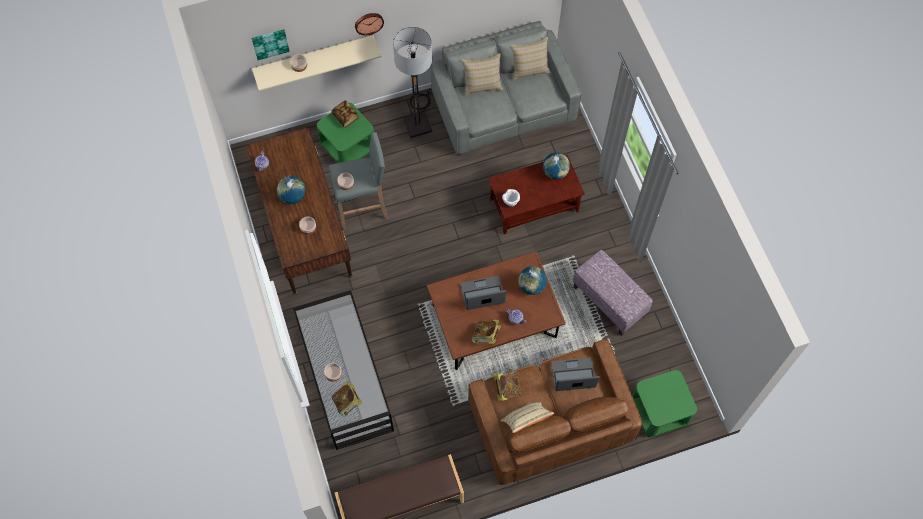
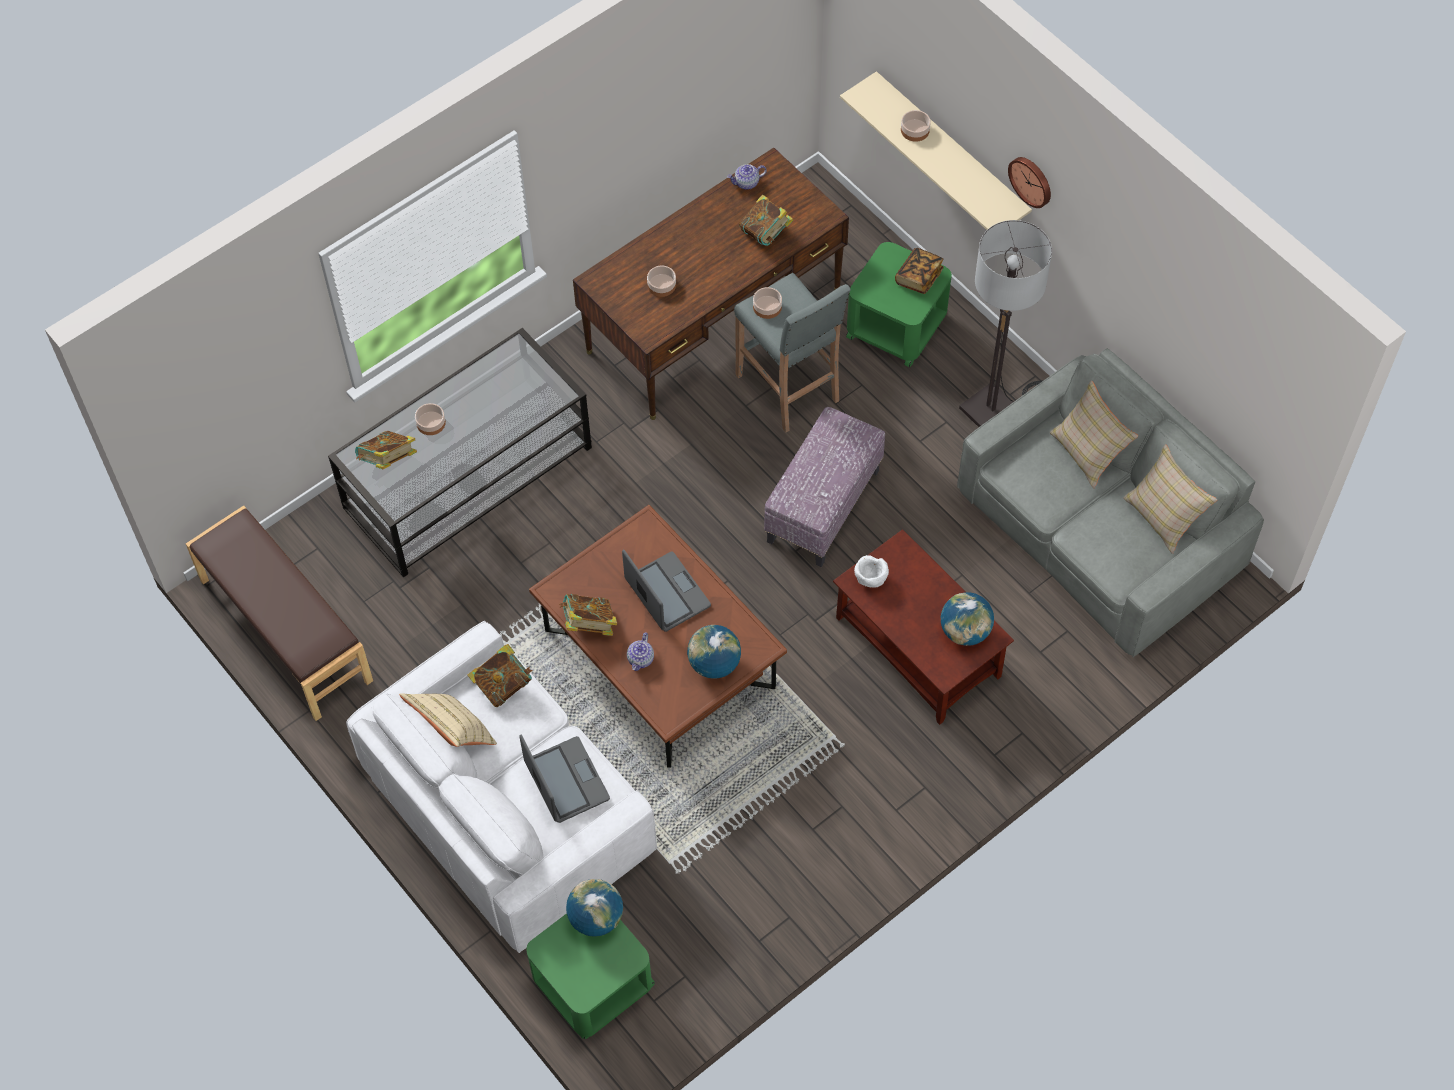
camera: 70 degrees right, 5 degrees down
picture [252,29,290,60] -> none
globe [277,176,305,204] -> globe moved to [566,879,623,937]
brown sofa [468,339,643,485] -> white sofa [346,621,657,953]
ottoman [573,250,653,336] -> ottoman moved to [764,407,885,567]
none -> book [739,195,794,246]

